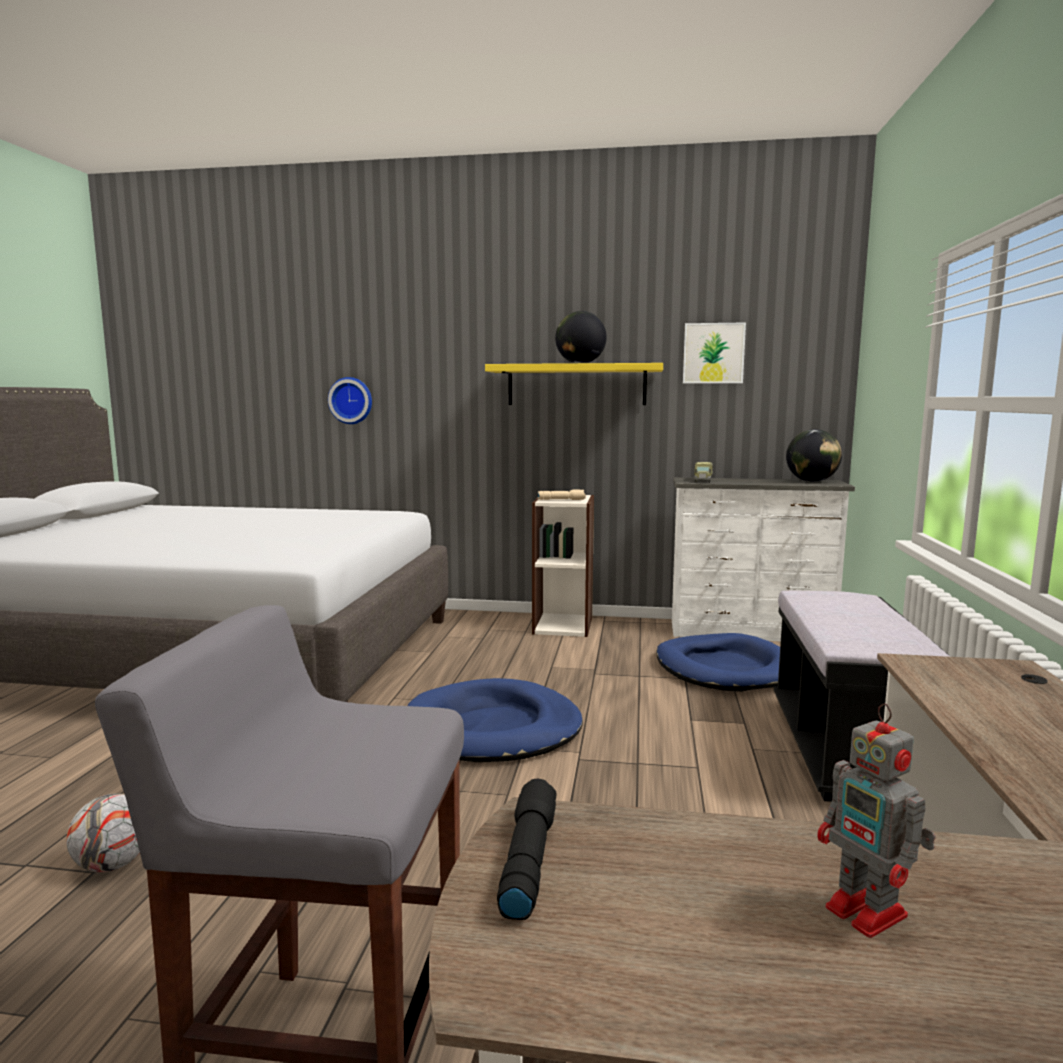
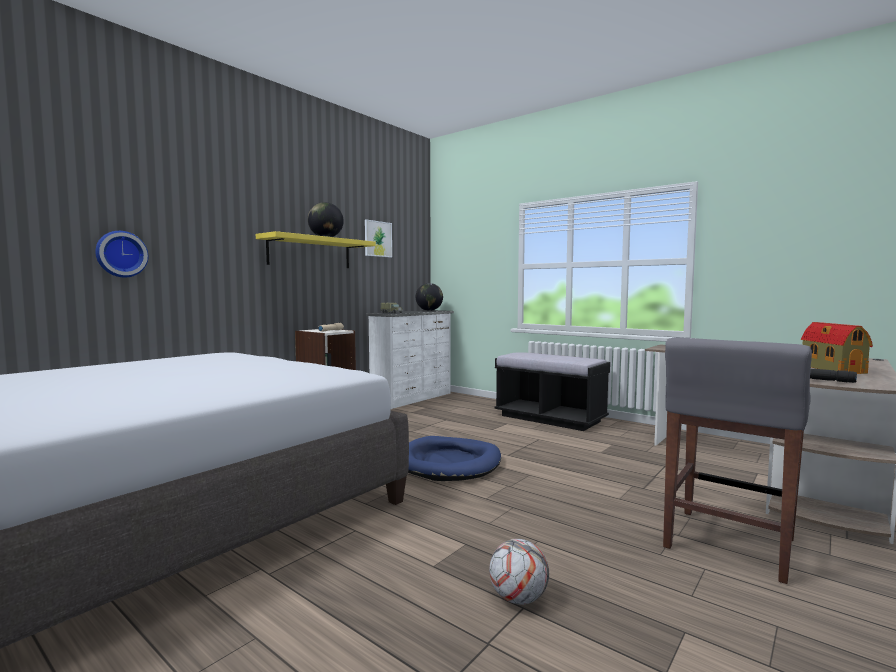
camera: 60 degrees left, 5 degrees down
blue dog bed [656,633,780,692] -> none
toy robot [817,703,935,938] -> toy house [801,322,873,374]

